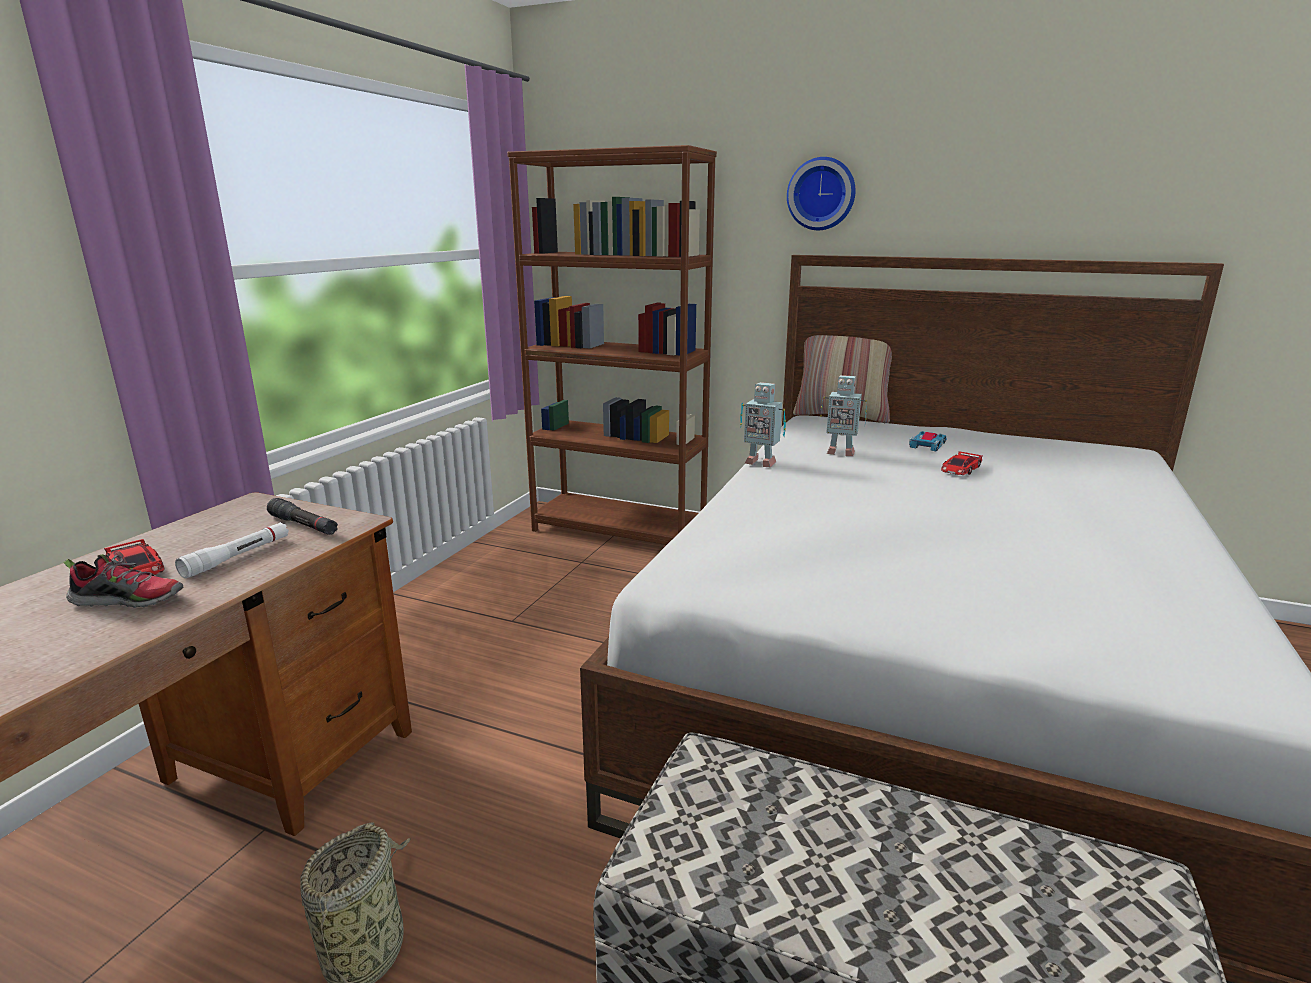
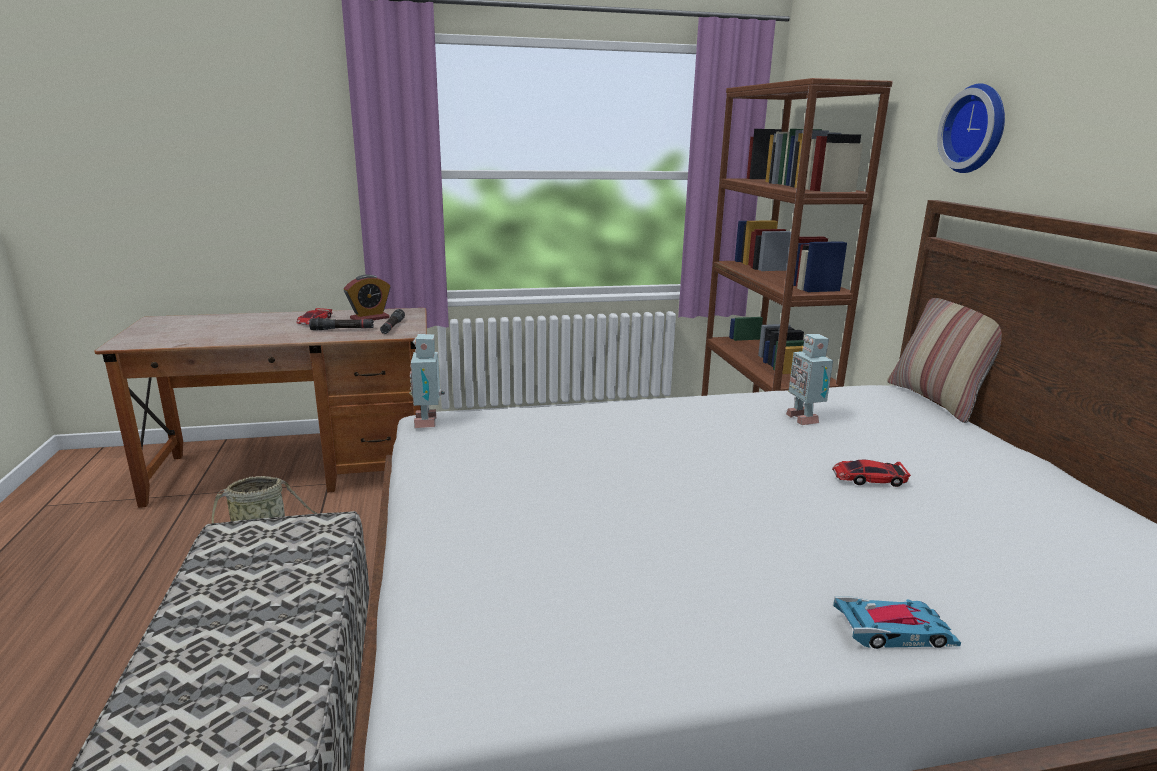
camera: 55 degrees right, 0 degrees up
shoe [63,554,183,608] -> none
white flashlight [175,522,289,578] -> black flashlight [309,318,374,330]
toy robot [740,382,786,467] -> toy robot moved to [409,334,445,428]
toy car [909,431,947,451] -> toy car moved to [833,596,961,649]
none -> alarm clock [344,274,390,320]

